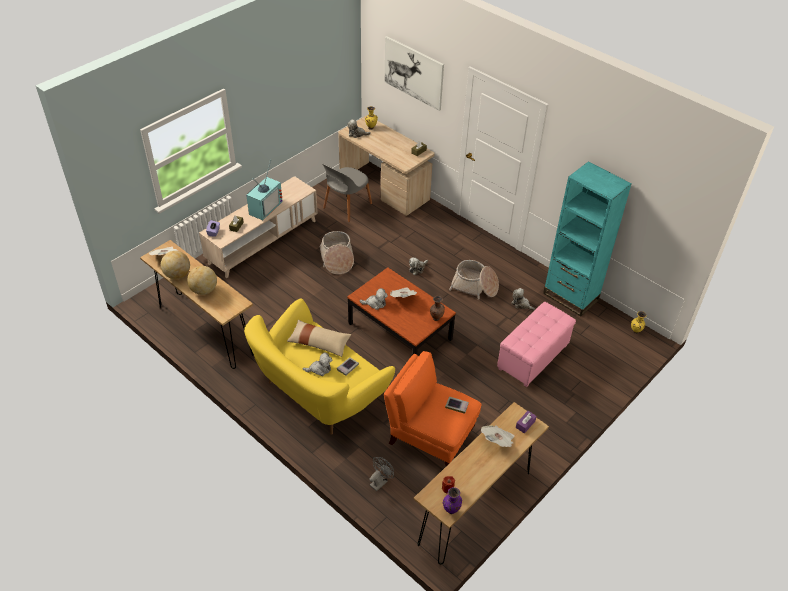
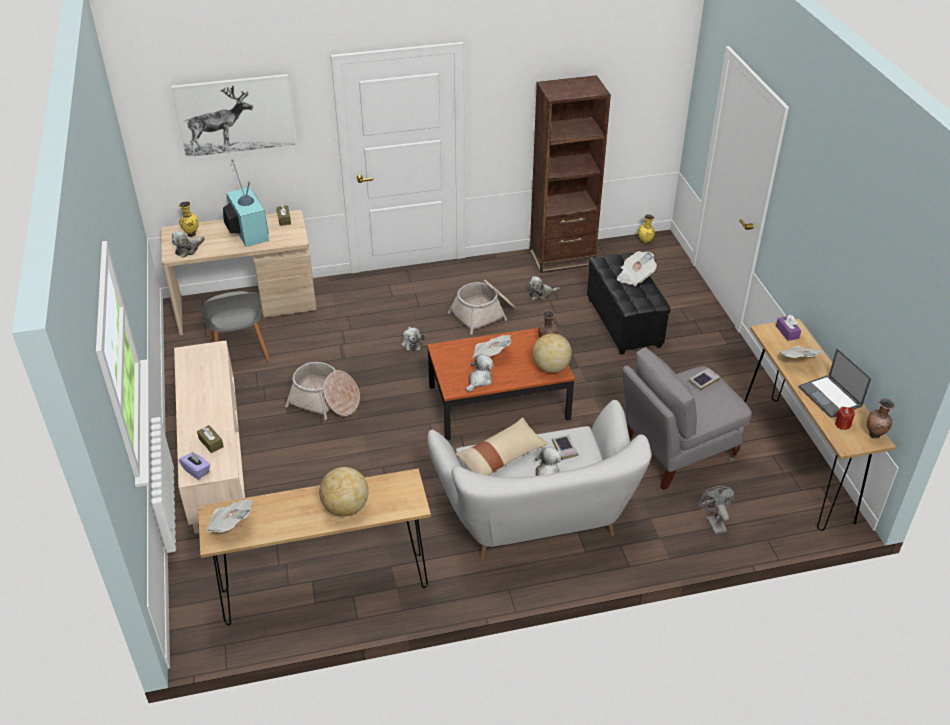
camera: 55 degrees left, 5 degrees down
globe [161,251,190,279] -> globe moved to [532,333,572,373]
yellow sofa [244,298,395,435] -> white sofa [427,400,651,560]
television [246,159,283,220] -> television moved to [223,159,269,247]
orange armchair [384,351,481,466] -> grey armchair [622,347,752,490]
purple vase [443,487,462,514] -> brown vase [867,398,895,439]
pink ottoman [497,302,576,387] -> black ottoman [587,253,671,355]
turquoise bookcase [543,162,632,316] -> brown bookcase [530,75,611,273]
none -> newspaper [617,251,657,286]
none -> laptop [798,348,872,418]

